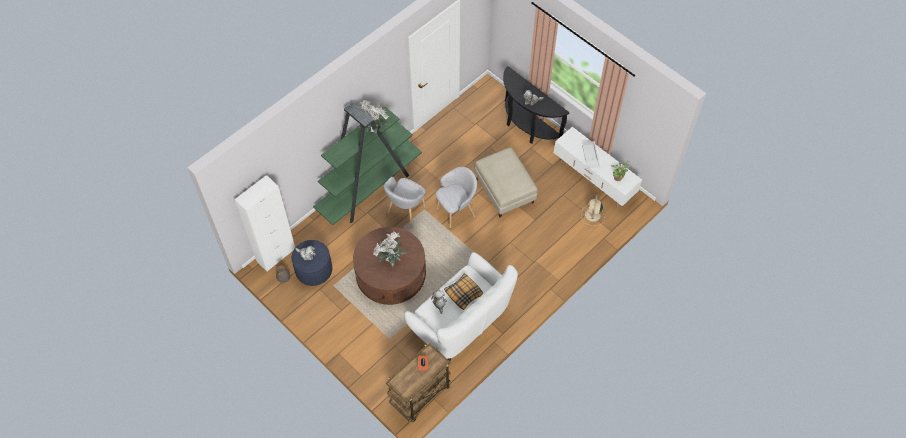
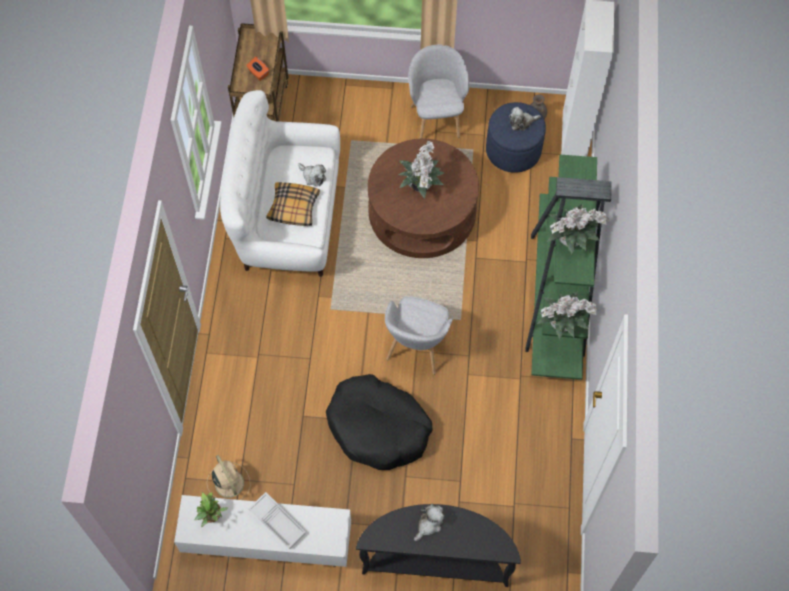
camera: 140 degrees right, 5 degrees up
grey armchair [384,177,426,228] -> grey armchair moved to [408,45,469,139]
beige ottoman [475,148,538,218] -> black dog bed [326,374,432,470]
none -> potted plant [537,291,601,339]

